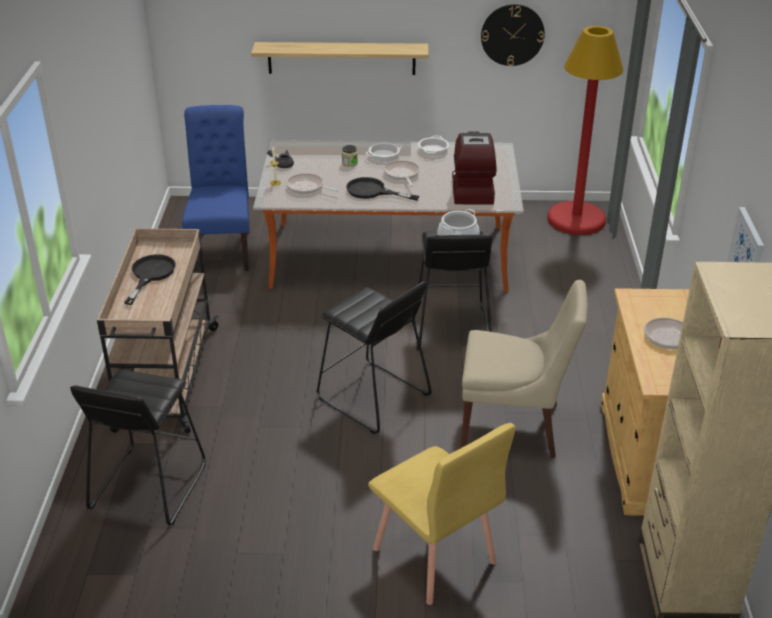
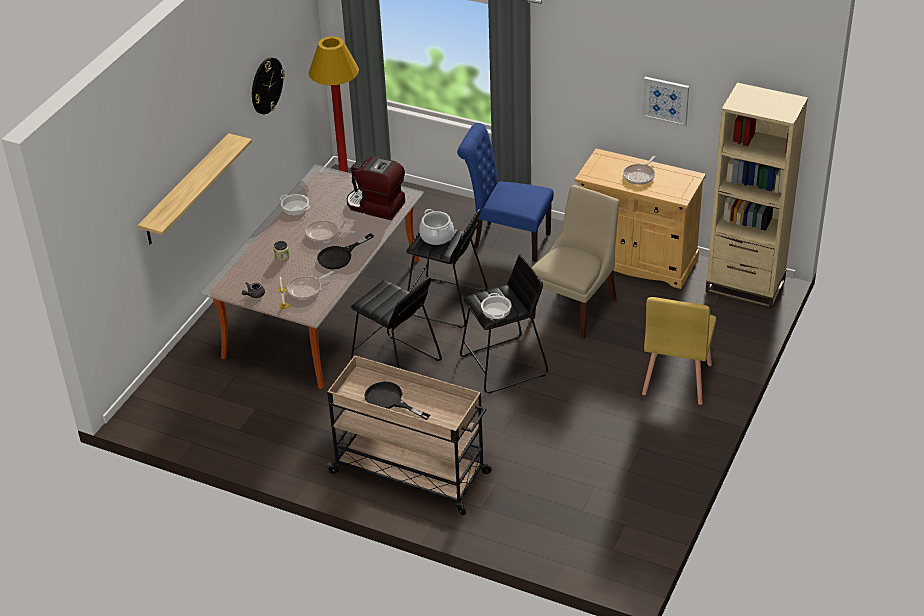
camera: 65 degrees left, 5 degrees up
black stool [70,369,205,525] -> black stool moved to [351,277,442,368]
blue chair [182,105,250,271] -> blue chair moved to [457,123,554,262]
cooking pot [365,143,402,162] -> cooking pot moved to [481,293,512,319]
yellow chair [368,423,515,605] -> yellow chair turned 120 degrees clockwise [642,297,716,405]

